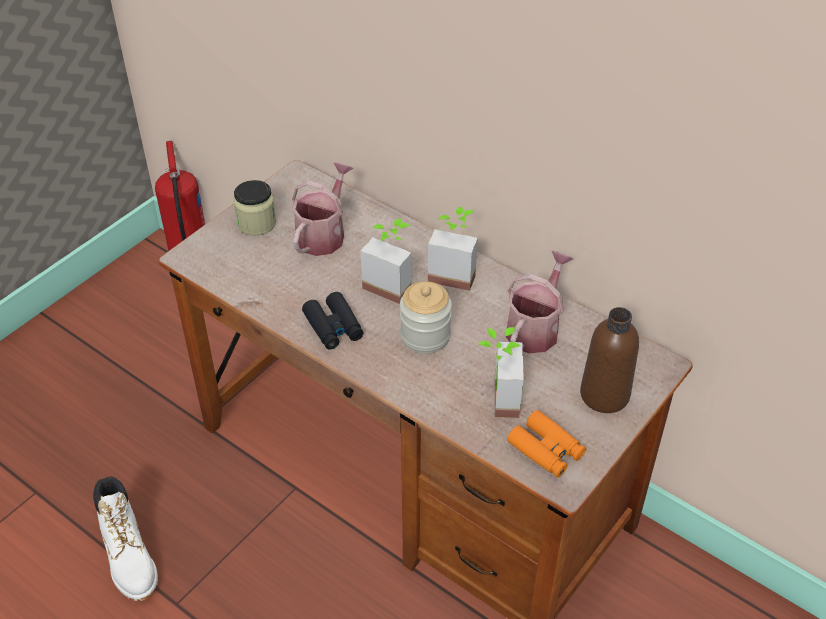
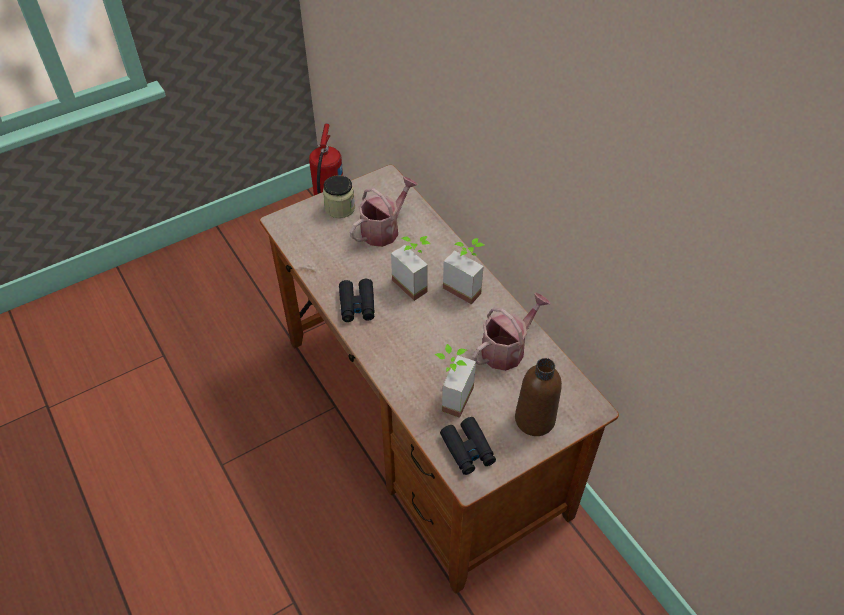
camera: 20 degrees right, 5 degrees up
white boot [93,476,158,601] -> none
jar [400,281,452,354] -> none
orange binoculars [507,410,586,477] -> black binoculars [440,417,496,475]

